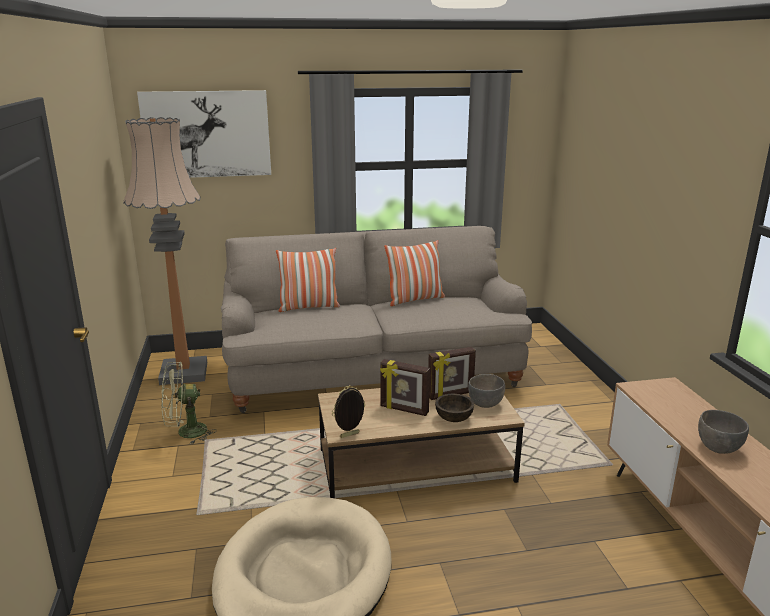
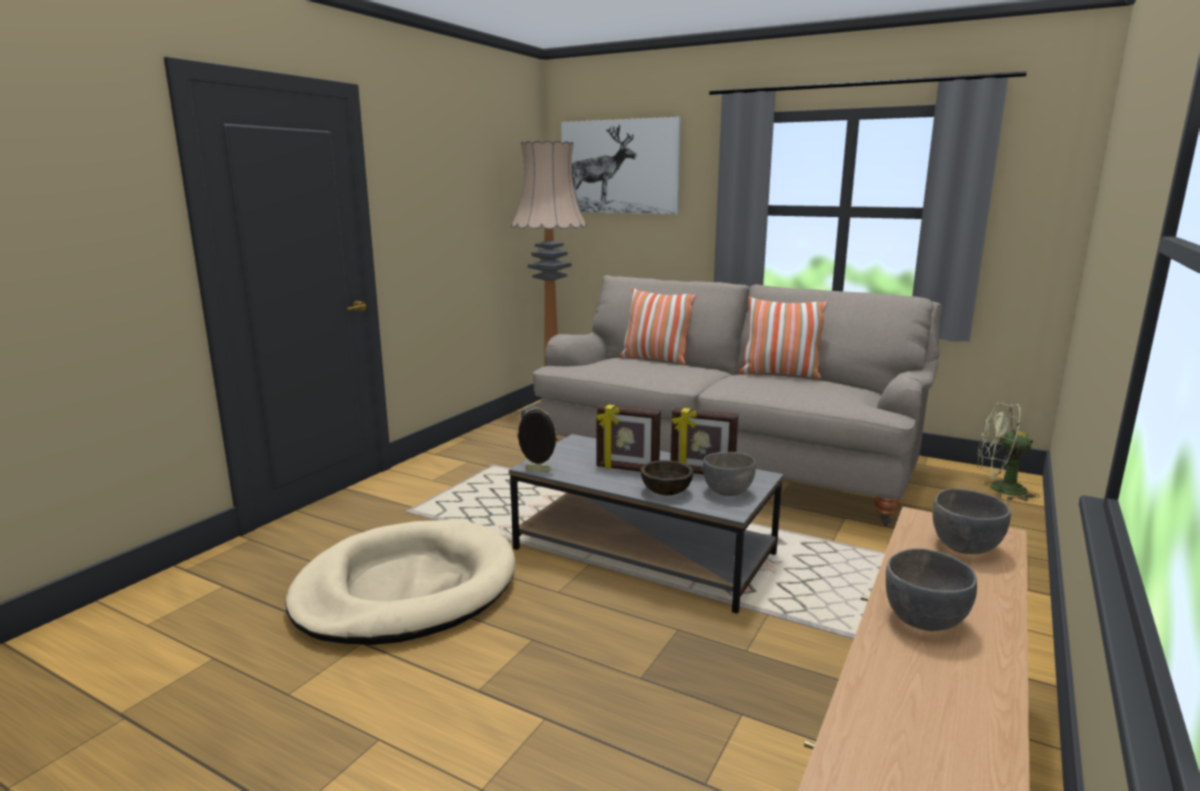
camera: 40 degrees right, 5 degrees down
green fan [161,362,217,445] -> green fan moved to [977,402,1040,501]
brown coffee table [318,388,525,498] -> grey coffee table [509,434,784,614]
picture frame [380,359,430,416] -> picture frame turned 45 degrees counterclockwise [596,404,661,472]
none -> grey bowl [932,489,1011,554]

